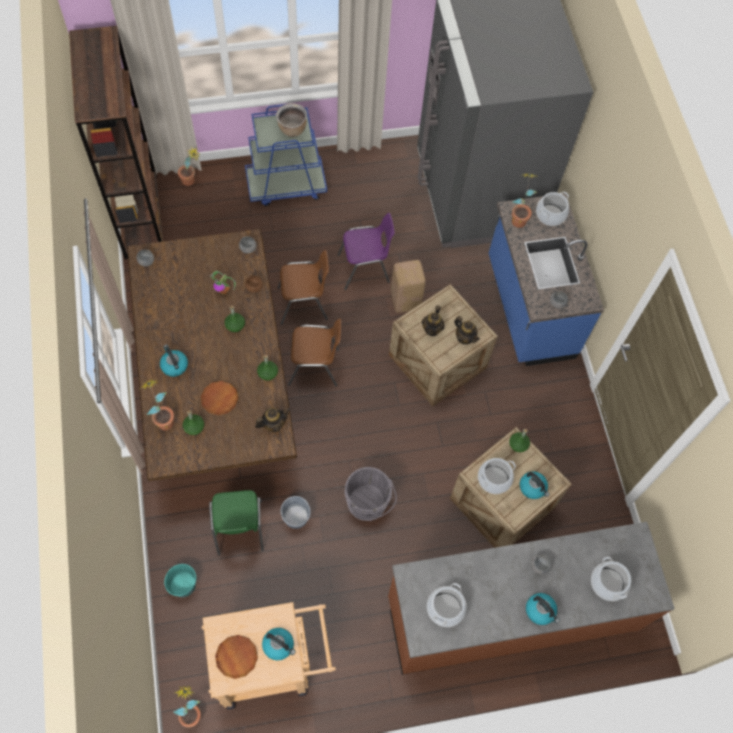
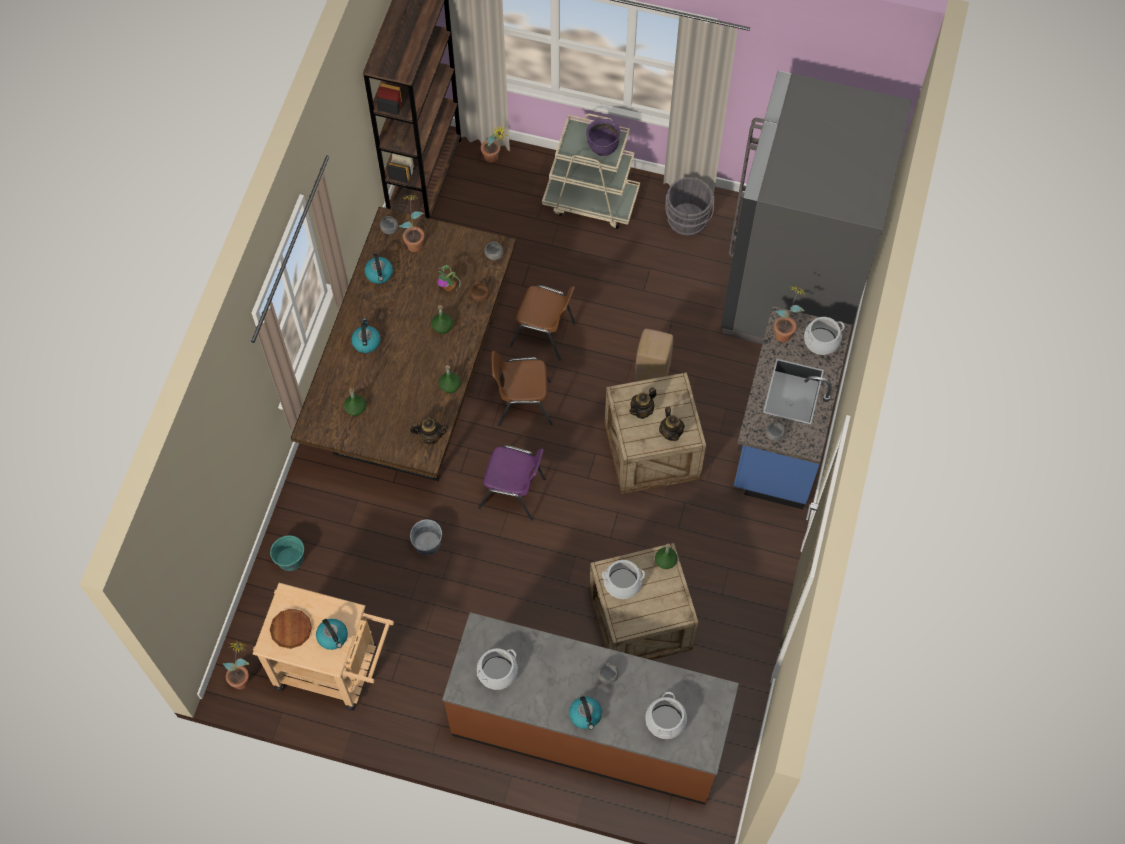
camera: 30 degrees right, 0 degrees up
potted plant [140,379,174,431] -> potted plant moved to [399,195,424,252]
brown plate [201,381,238,415] -> none
green chair [209,490,264,556] -> none
blue cart [245,104,327,206] -> beige cart [542,114,640,229]
brown cooking pot [276,103,307,137] -> purple cooking pot [586,119,621,156]
brown chair [288,319,341,386] -> brown chair turned 150 degrees clockwise [492,351,553,426]
purple chair [337,213,395,290] -> purple chair moved to [478,445,545,521]
grey bucket [344,467,397,521] -> grey bucket moved to [665,177,714,236]
kettle [520,471,549,499] -> kettle moved to [364,254,393,284]

